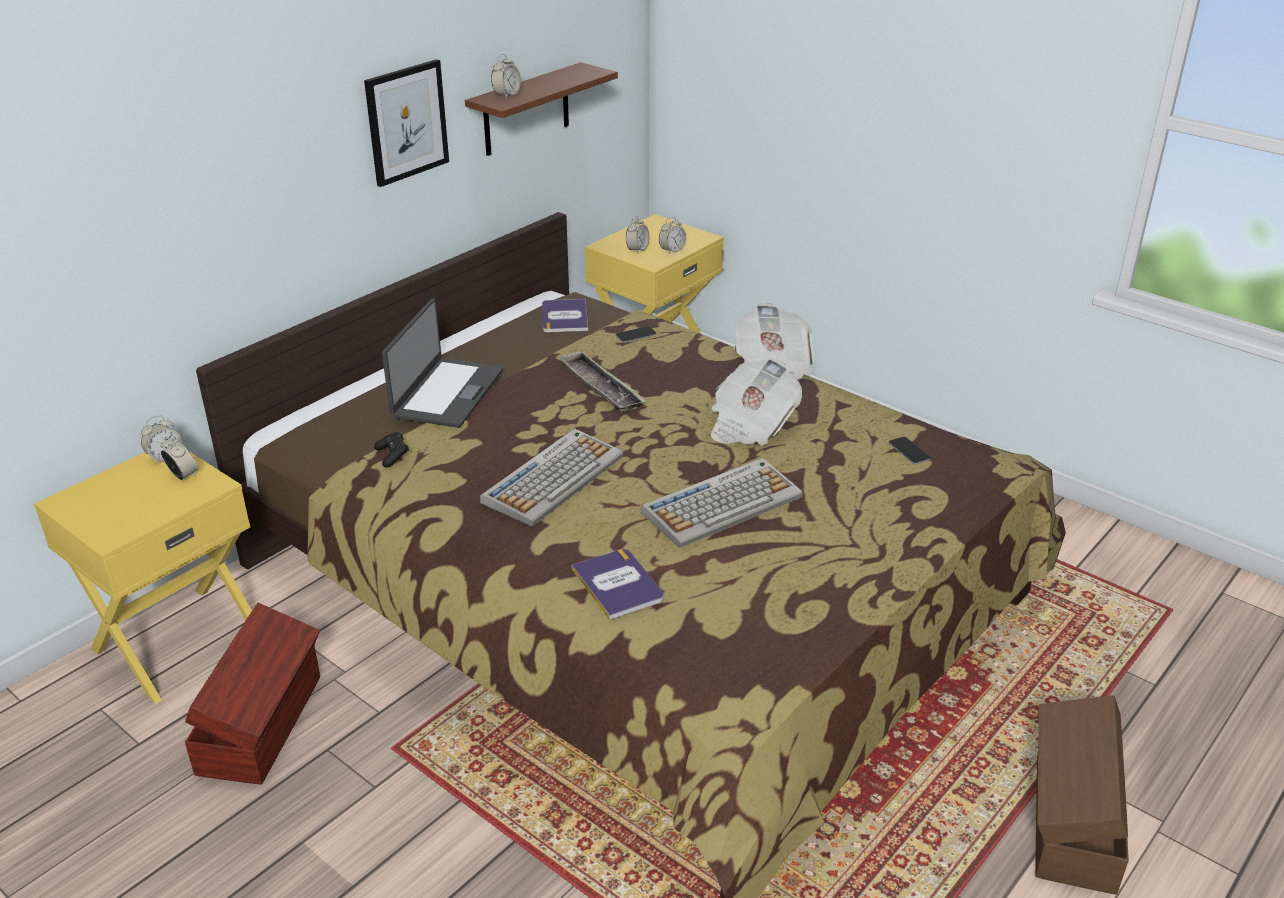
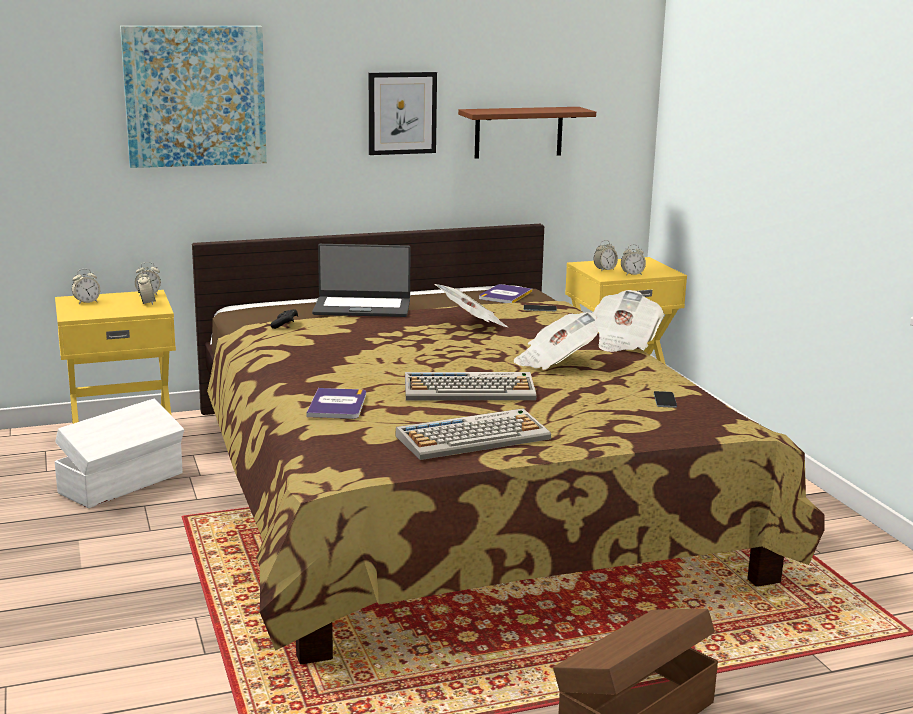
camera: 30 degrees right, 15 degrees down
brown storage box [185,603,320,785] -> white storage box [54,399,184,508]
laptop [382,298,503,428] -> laptop turned 45 degrees clockwise [312,244,411,317]
keyboard [480,428,623,527] -> keyboard moved to [396,408,551,460]
alarm clock [491,54,521,98] -> alarm clock moved to [72,269,100,304]
tray [558,350,646,410] -> newspaper [435,284,508,327]
none -> picture [120,26,267,168]

